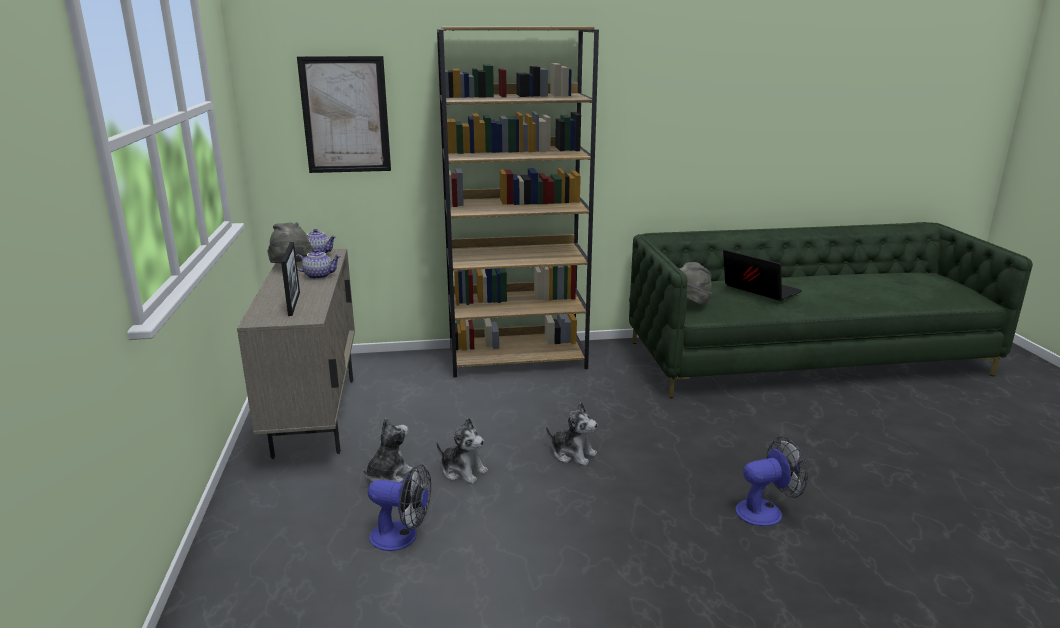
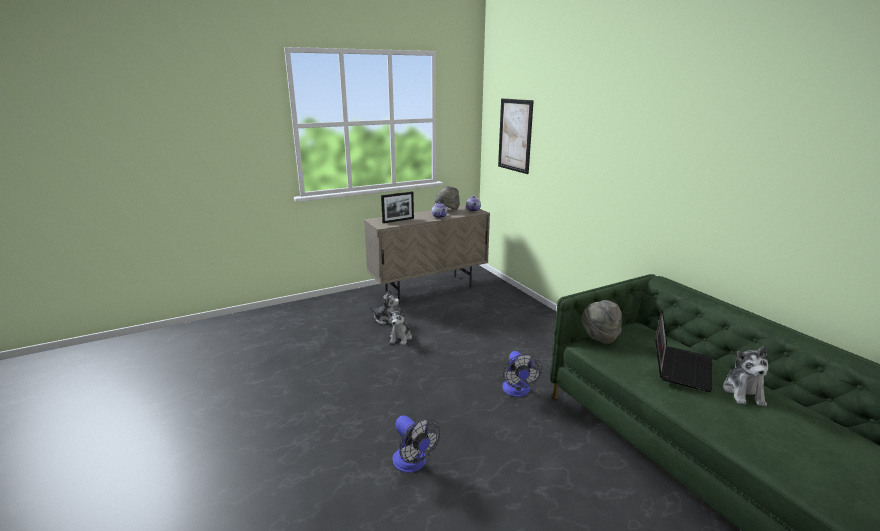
camera: 70 degrees right, 0 degrees up
fan [368,464,431,551] -> fan moved to [502,351,542,397]
brown bookcase [437,26,599,377] -> none
plush toy [546,402,598,466] -> plush toy moved to [723,346,768,407]

